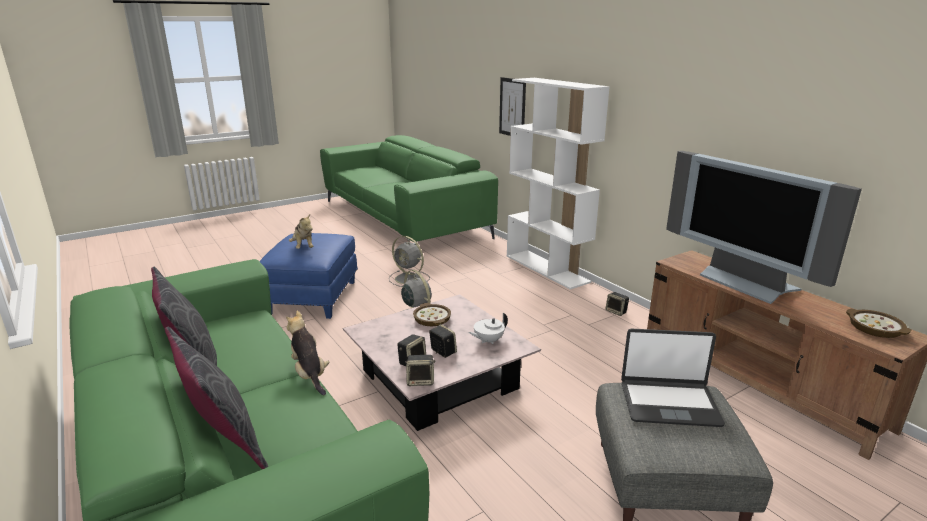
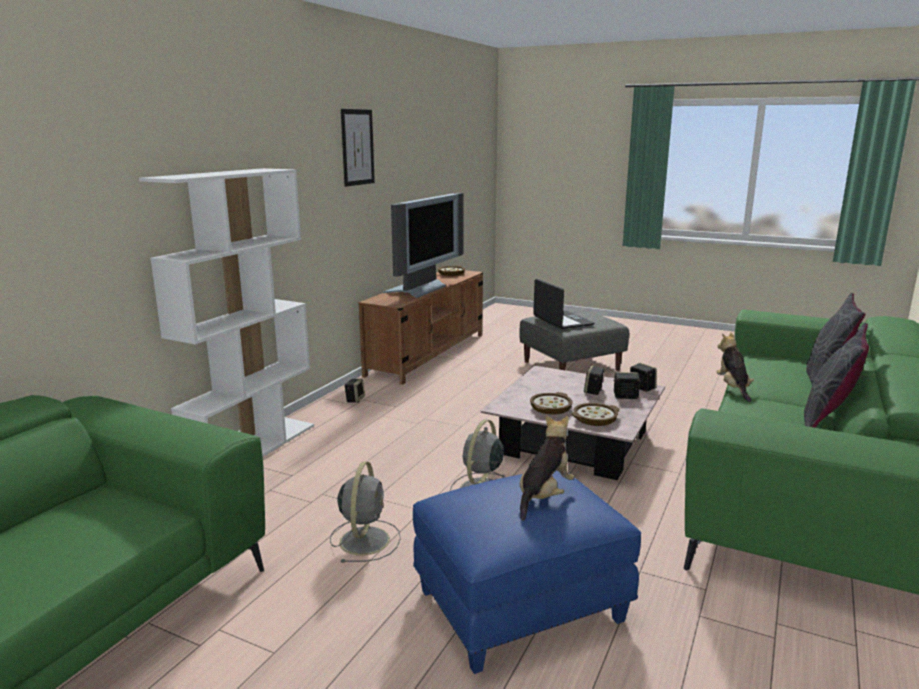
camera: 120 degrees left, 5 degrees down
plush toy [286,310,329,395] -> plush toy turned 150 degrees clockwise [717,332,754,402]
white teapot [468,313,508,344] -> none
picture [499,77,526,136] -> picture moved to [341,109,375,187]
none -> bowl [572,403,619,426]

